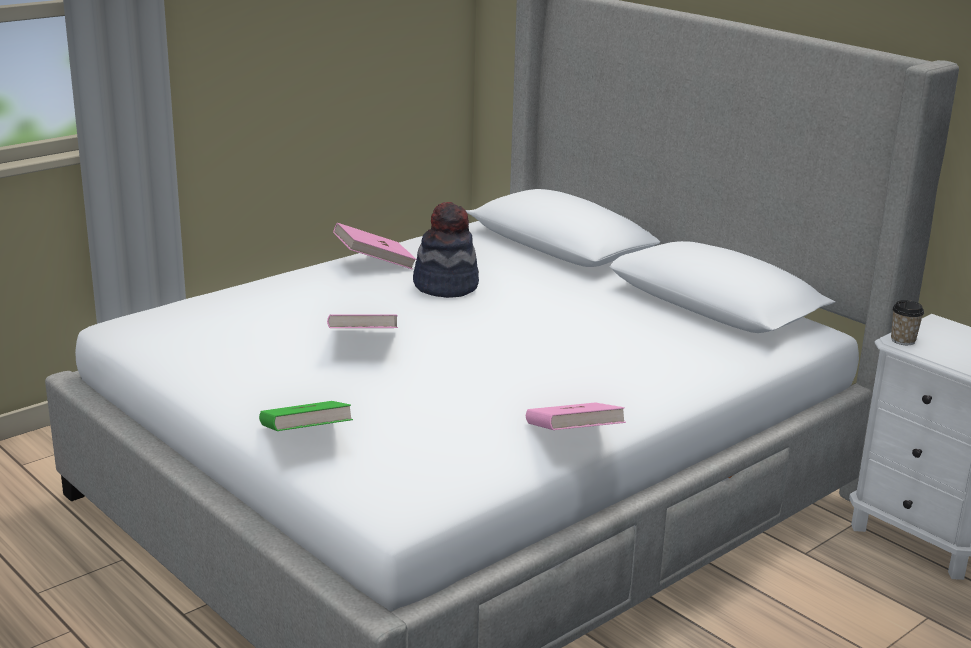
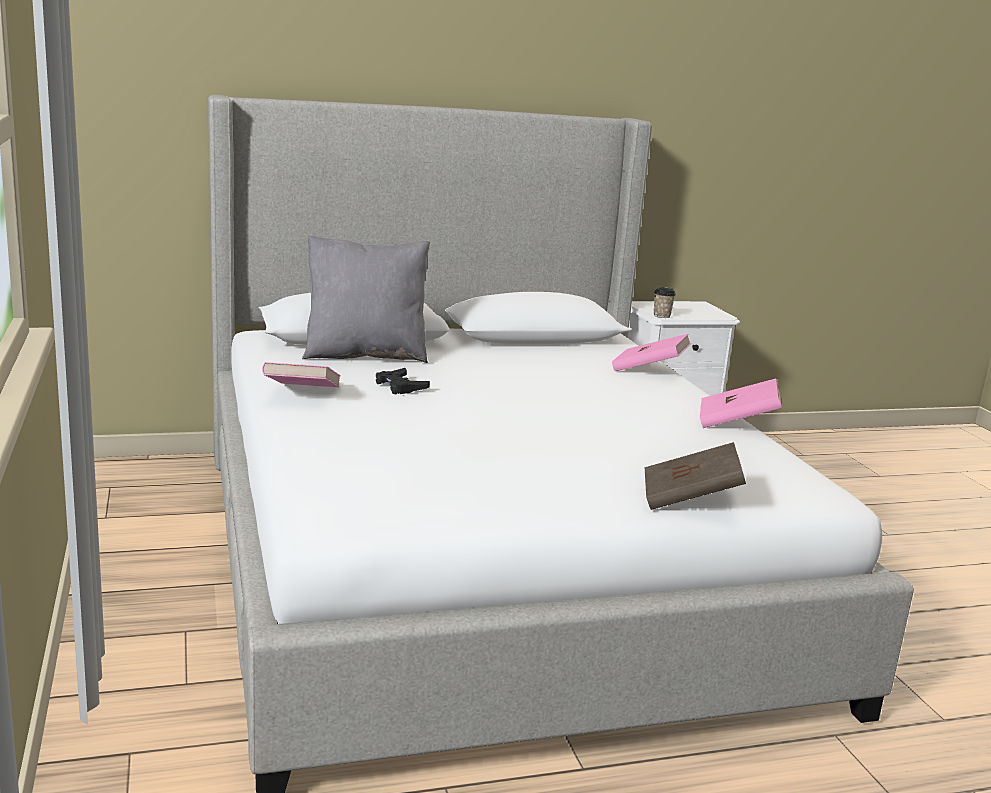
camera: 65 degrees left, 5 degrees down
green book [259,401,353,431] -> brown book [645,442,746,510]
pink book [327,314,398,328] -> pink book moved to [612,334,691,371]
hat [413,202,479,298] -> black game controller [376,368,430,394]
none -> grey pillow [302,235,430,363]

